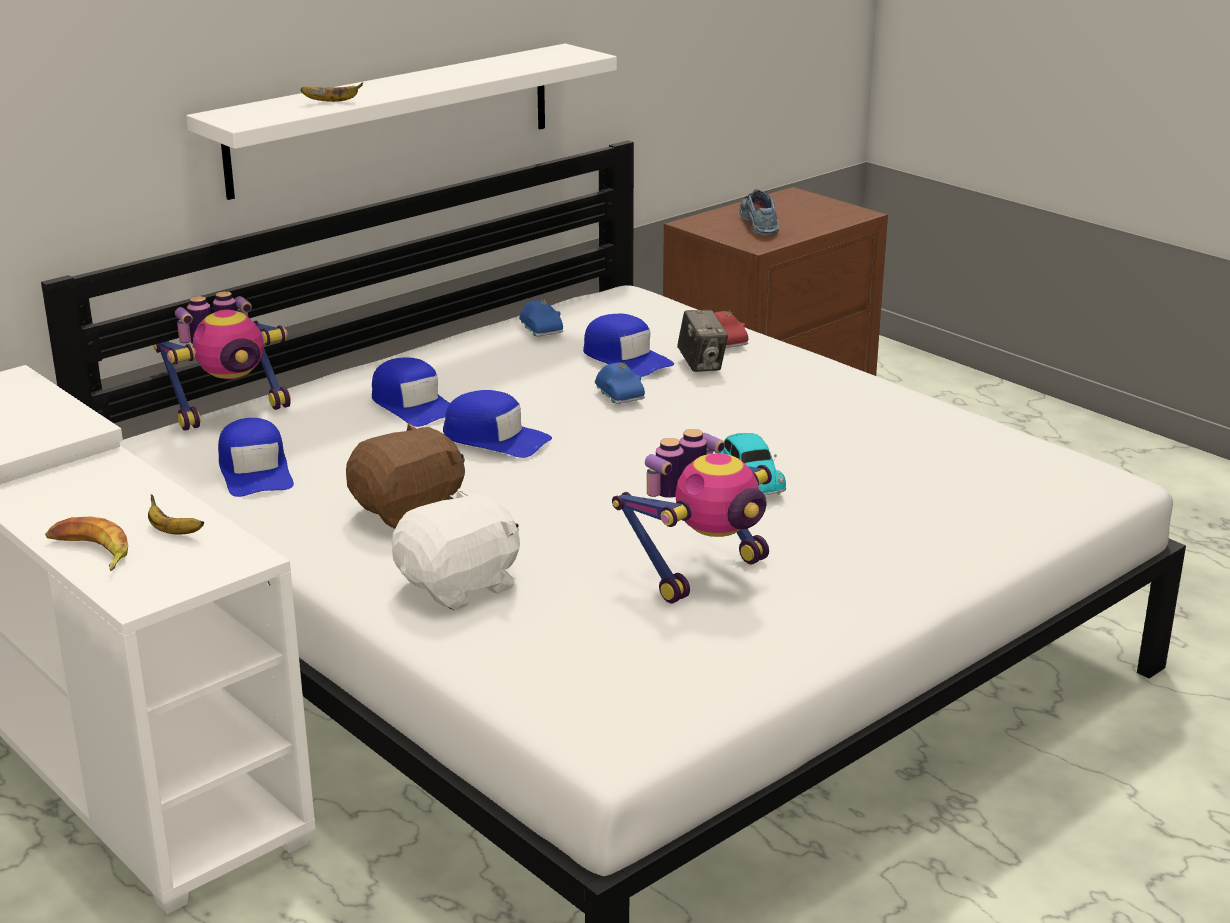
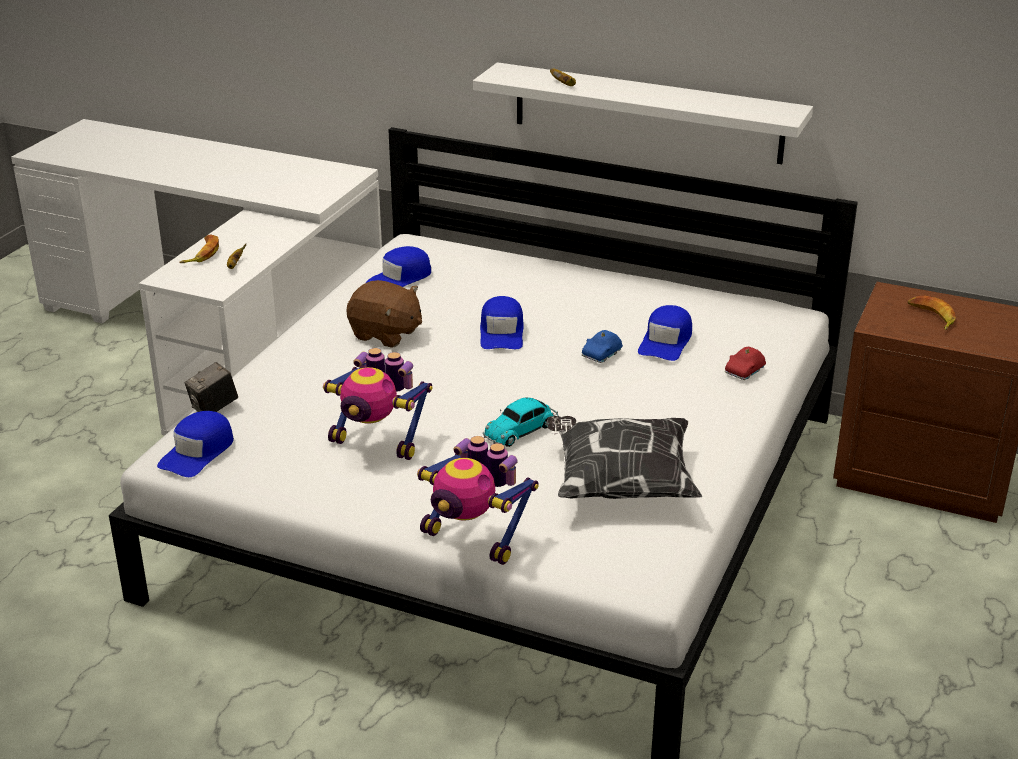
camera: 65 degrees right, 5 degrees up
toy robot [153,291,291,431] -> toy robot moved to [417,436,539,565]
blue cap [372,357,450,427] -> blue cap moved to [157,411,234,477]
white plush toy [391,489,520,611] -> none
blue toy car [519,299,563,337] -> none
camera [677,310,728,372] -> camera moved to [185,362,238,412]
shoe [739,189,779,235] -> banana [908,296,956,330]
none -> pillow [547,416,702,499]

